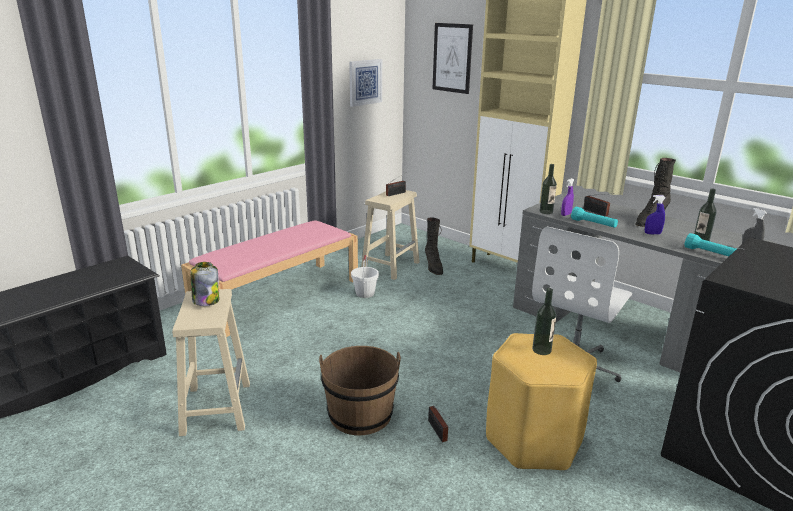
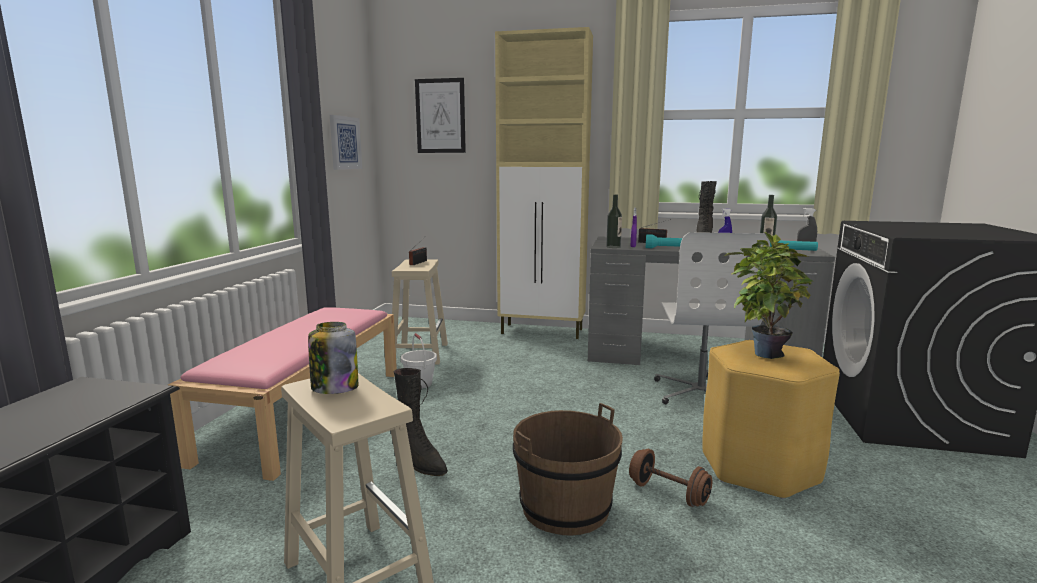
camera: 30 degrees left, 10 degrees down
black boot [425,218,443,275] -> black boot moved to [394,368,448,476]
radio [428,406,450,442] -> brown dumbbell [629,449,712,507]
bottle [532,288,556,355] -> potted plant [723,232,813,359]

